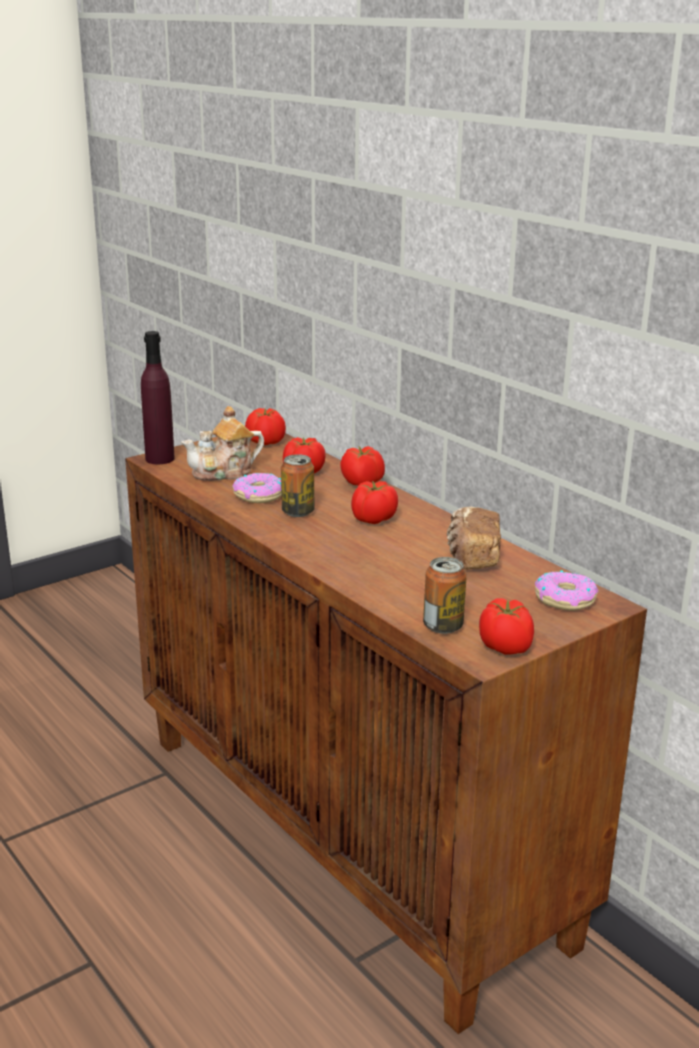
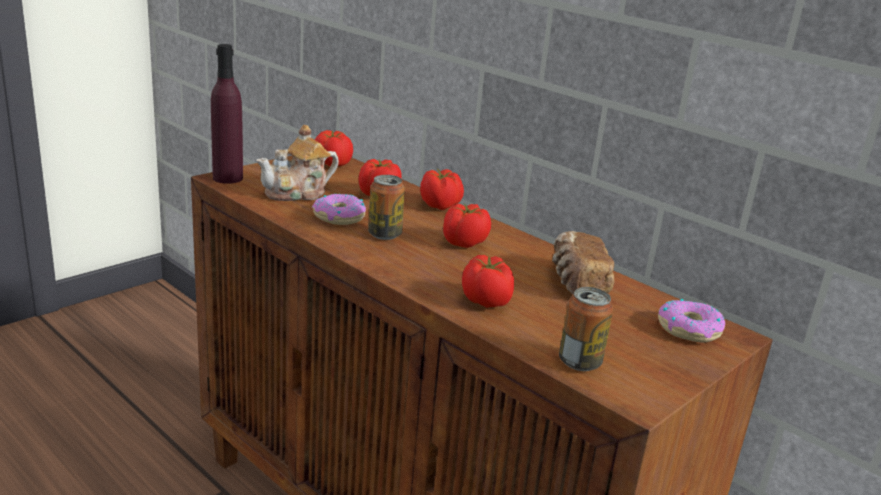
camera: 10 degrees left, 0 degrees up
tomato [479,598,534,655] -> tomato moved to [462,255,514,308]

